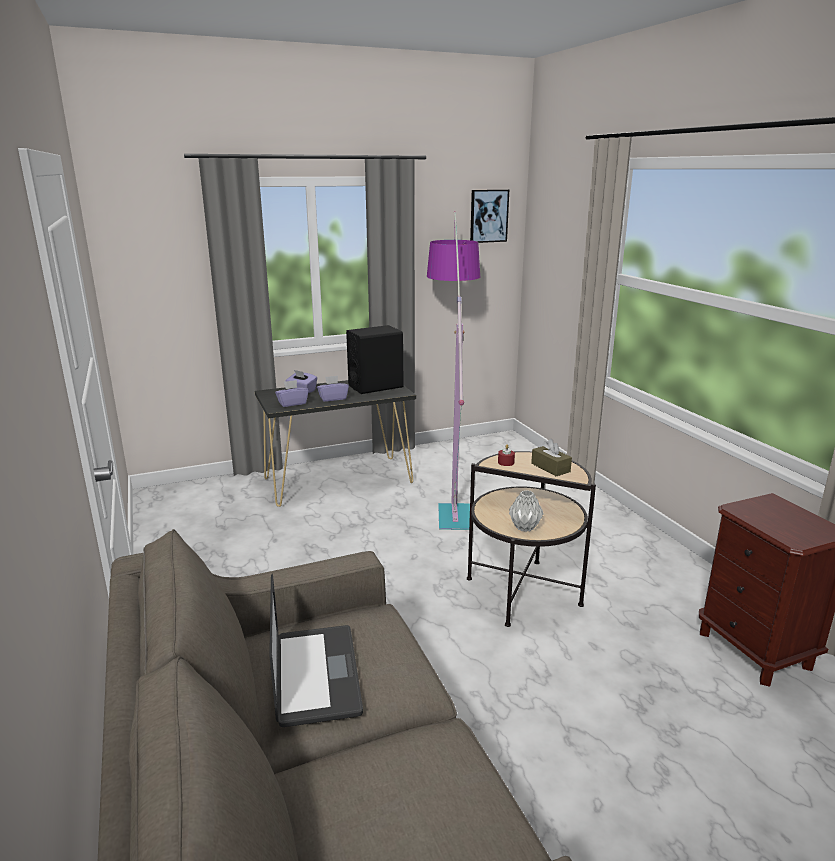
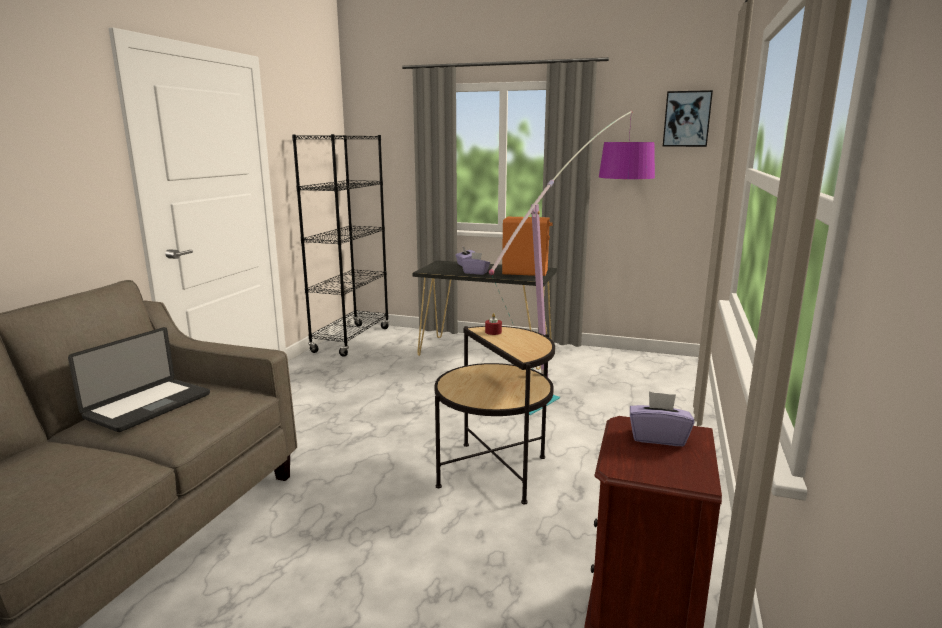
camera: 40 degrees right, 5 degrees down
purple tissue box [275,380,309,407] -> purple tissue box moved to [630,391,694,446]
black speaker [346,325,404,394] -> orange speaker [502,217,553,276]
grey vase [509,490,544,532] -> none
brown tissue box [531,439,572,476] -> none
none -> black bookcase [292,134,389,357]

